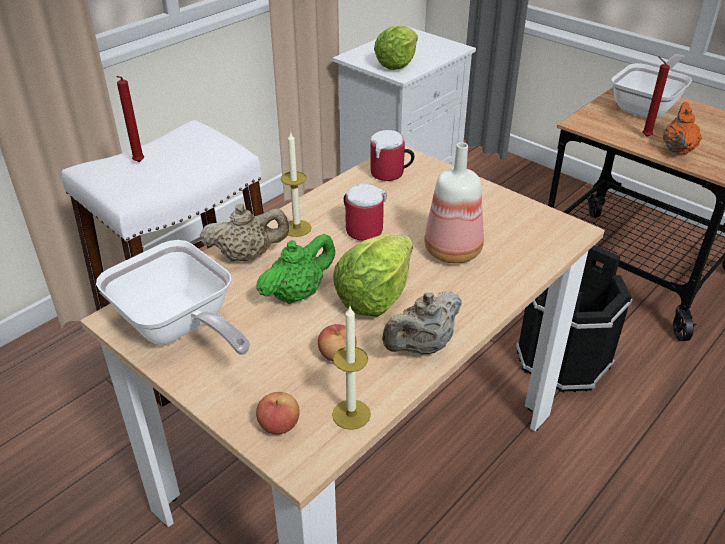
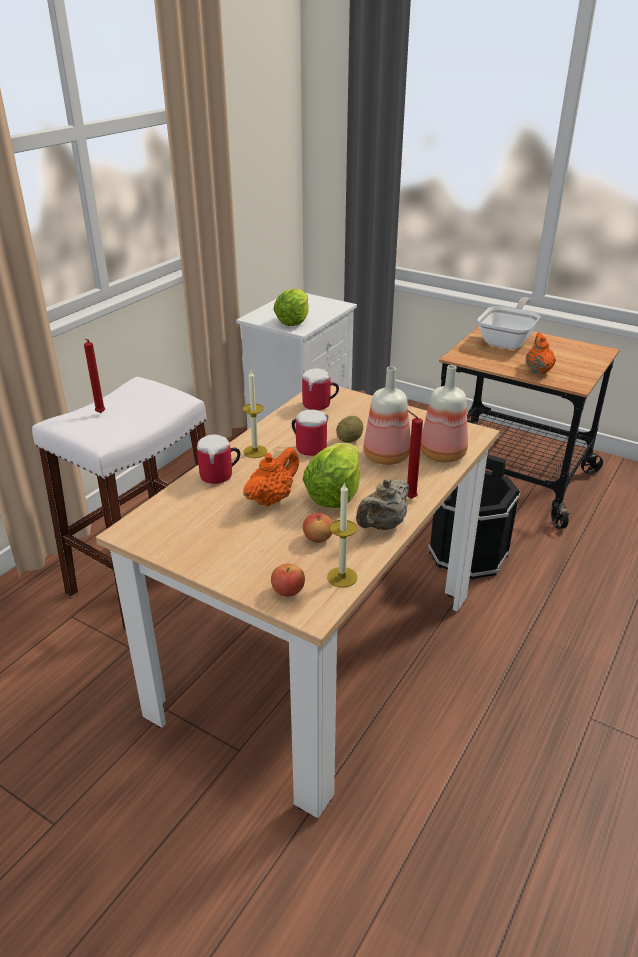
camera: 10 degrees left, 5 degrees down
frying pan [96,240,250,355] -> none
beige teapot [200,204,289,262] -> mug [197,434,240,484]
green teapot [257,234,335,304] -> orange teapot [243,447,299,507]
red candle [642,56,670,137] -> red candle moved to [407,410,423,499]
none -> potato [336,416,363,443]
none -> bottle [421,365,468,462]

